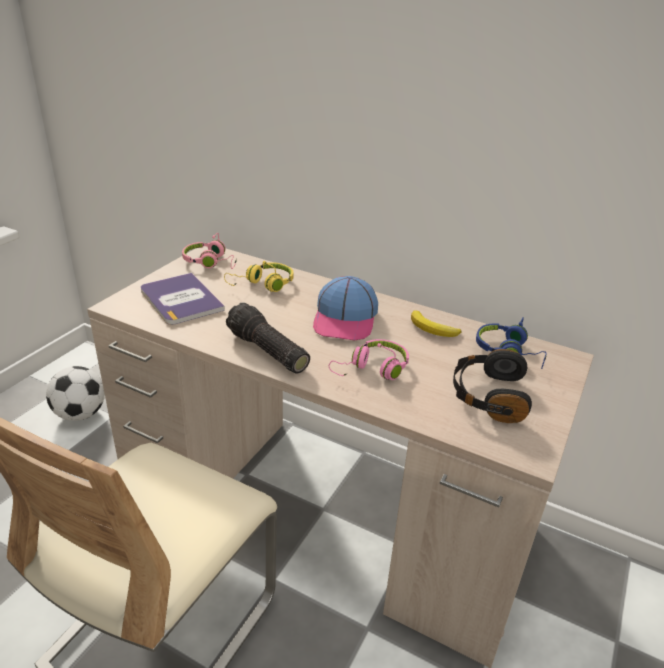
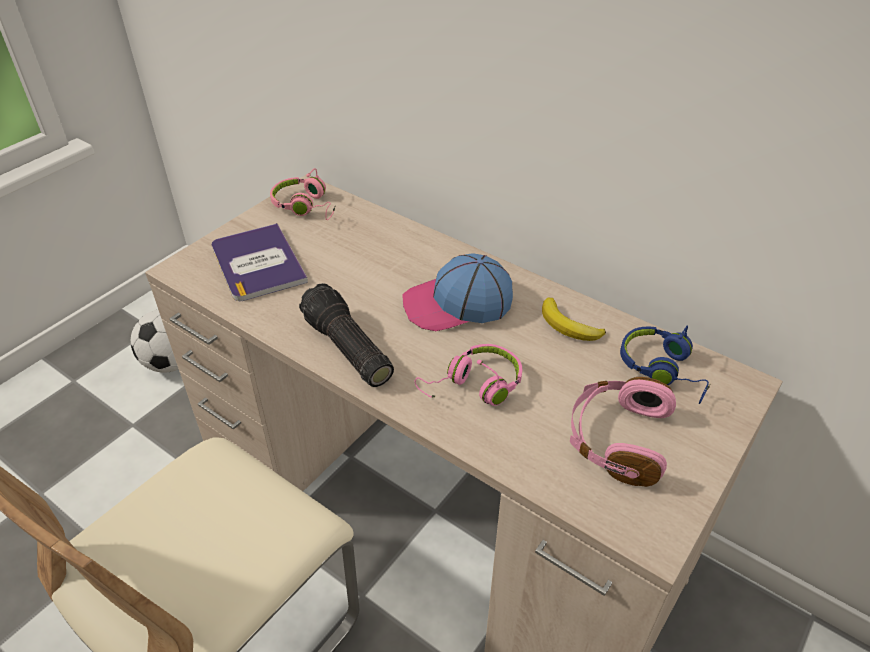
camera: 10 degrees right, 10 degrees up
yellow headphones [224,261,294,292] -> none
cap [313,276,378,340] -> cap turned 60 degrees clockwise [402,254,513,331]
black headphones [453,349,532,423] -> pink headphones [570,377,676,487]

